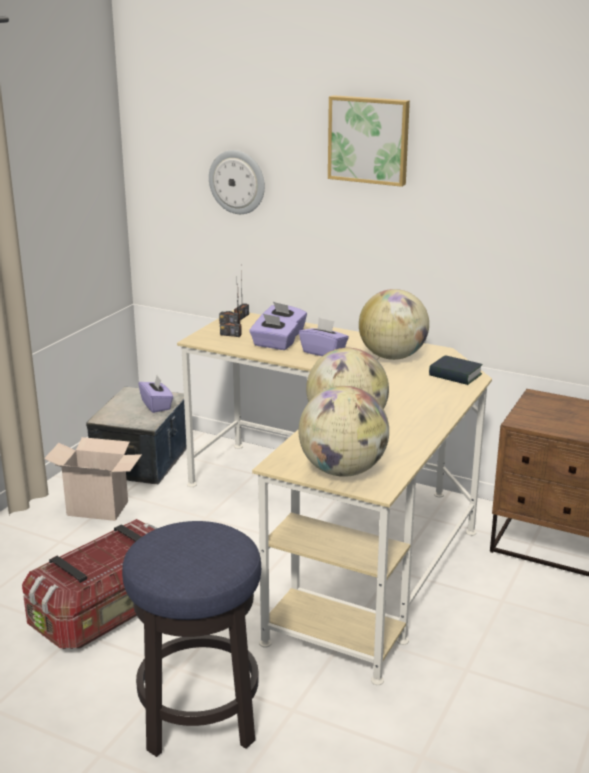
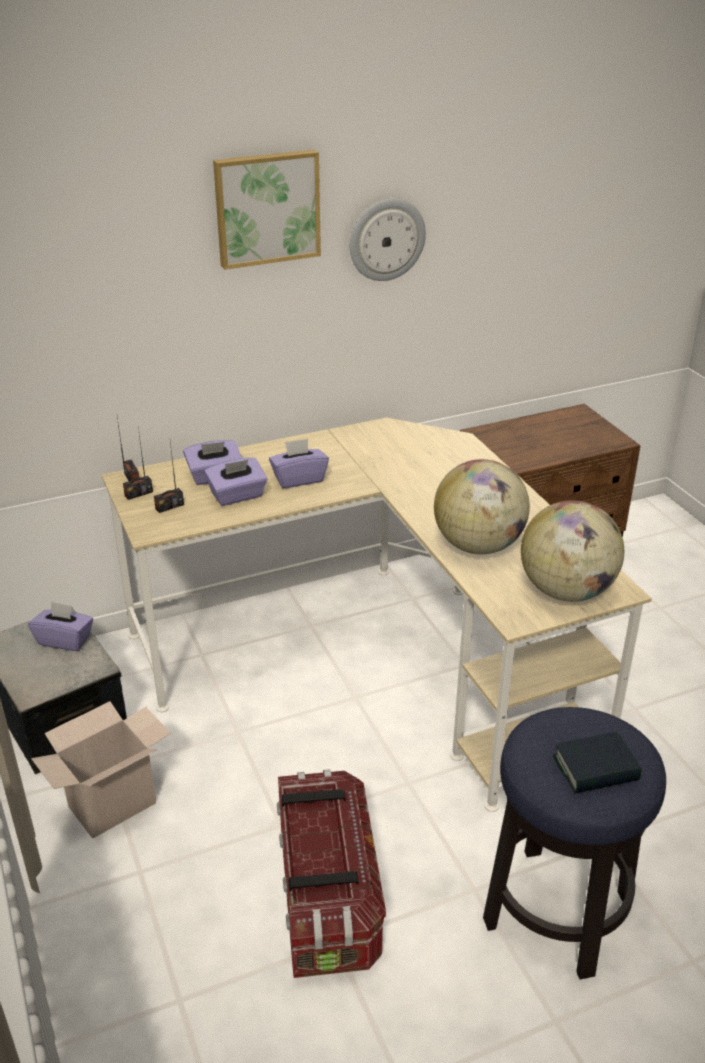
camera: 50 degrees left, 10 degrees up
wall clock [209,150,265,214] -> wall clock moved to [350,199,426,281]
globe [359,289,429,360] -> none
book [429,355,483,385] -> book moved to [553,731,641,793]

